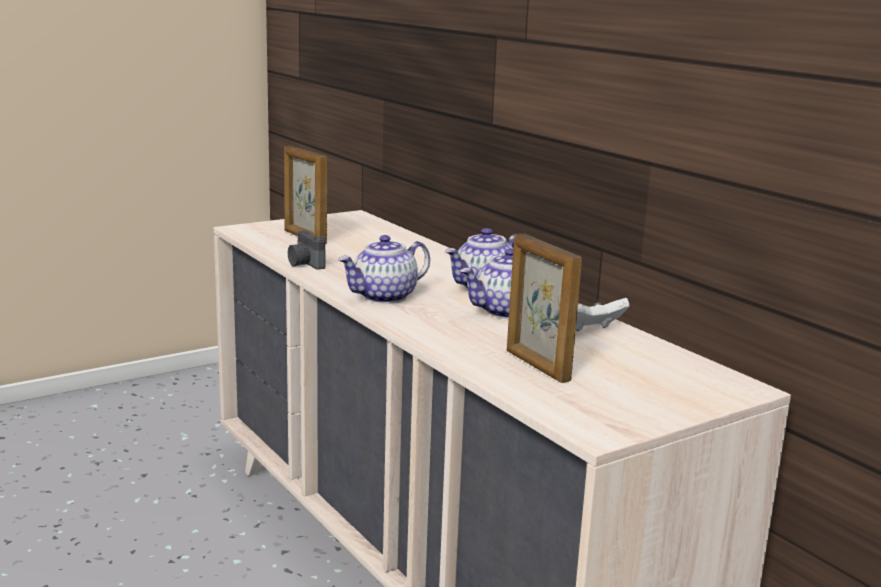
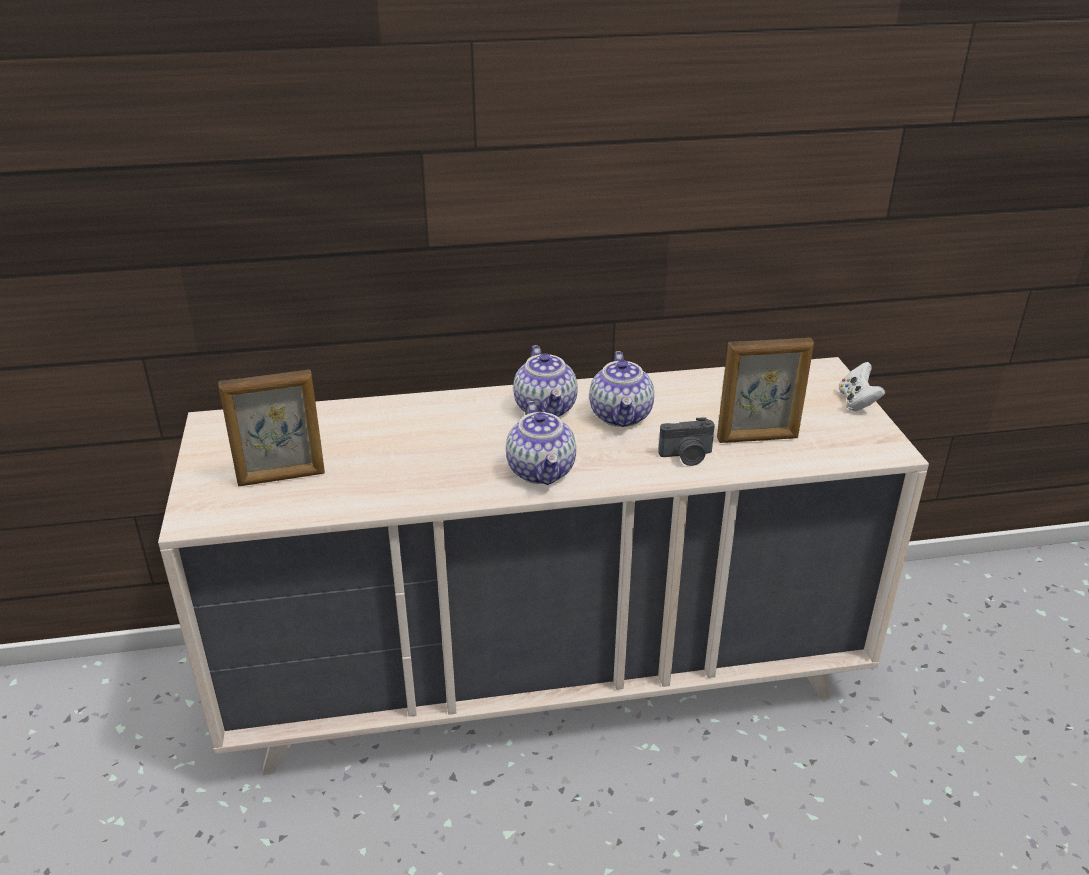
camera: 65 degrees left, 15 degrees up
camera [288,230,325,270] -> camera moved to [658,418,715,466]
white game controller [576,298,630,331] -> white game controller moved to [839,362,885,411]

